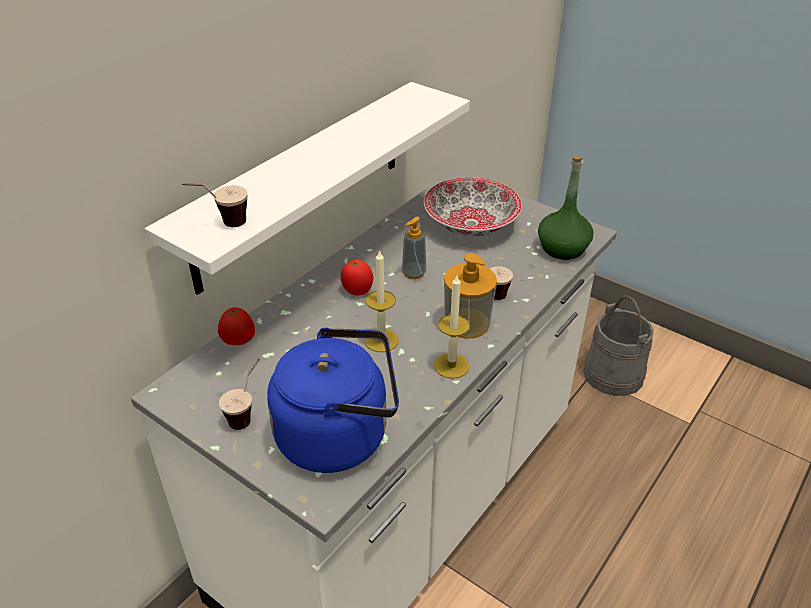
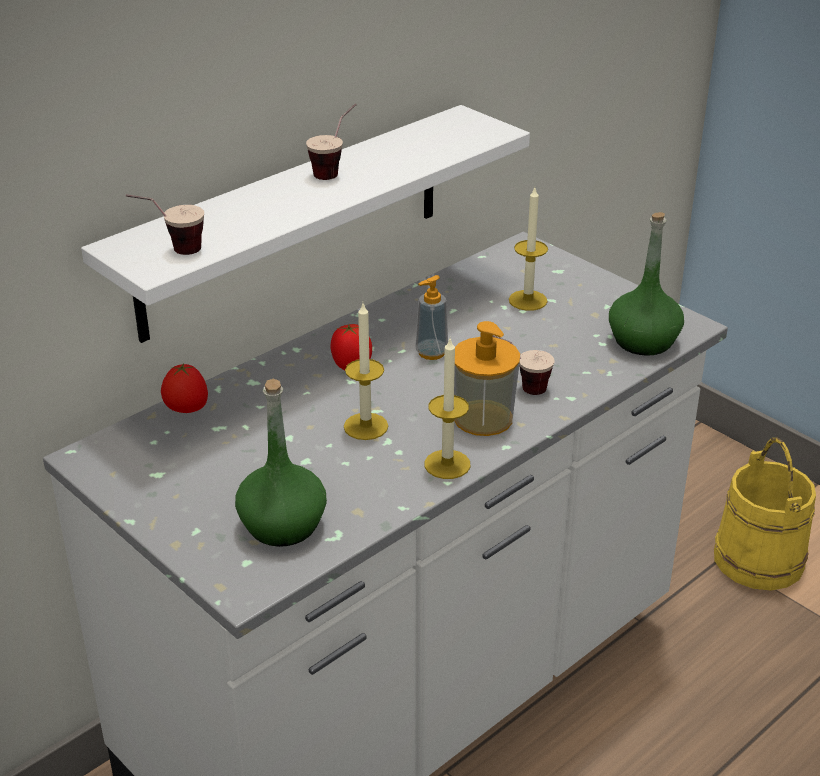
camera: 10 degrees right, 5 degrees down
cup [219,358,260,430] -> cup moved to [306,104,356,180]
blue kettle [267,328,399,473] -> green bottle [235,379,327,547]
bowl [424,177,522,236] -> candle [509,188,548,311]
grey bucket [583,295,654,396] -> yellow bucket [714,438,816,591]

